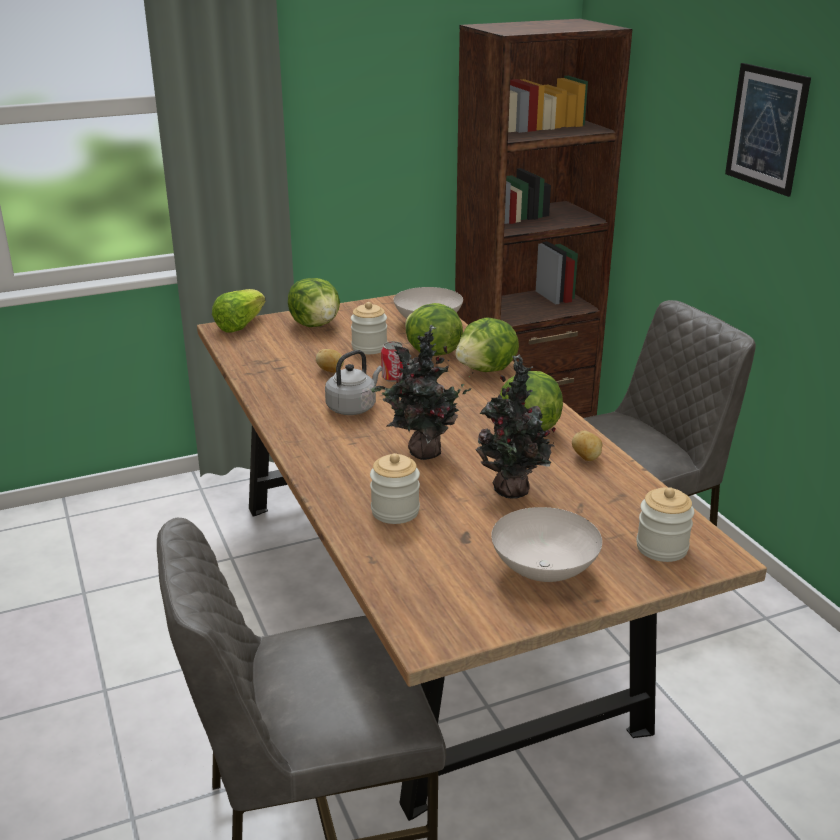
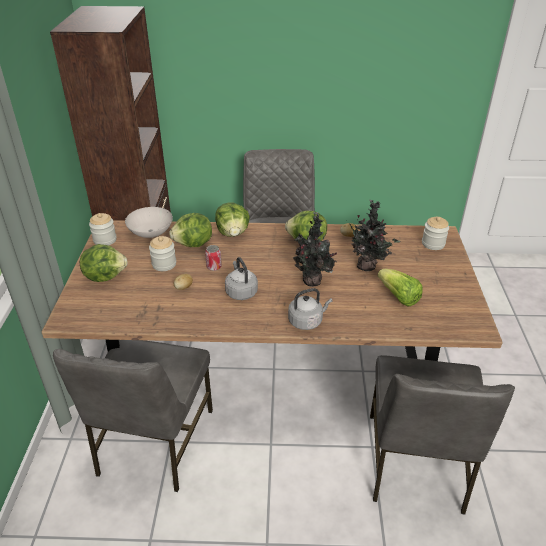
camera: 65 degrees left, 10 degrees up
lettuce [212,289,266,333] -> lettuce moved to [378,269,423,307]
jar [370,453,420,524] -> jar moved to [89,213,117,246]
white bowl [491,507,602,582] -> none
picture [725,63,811,197] -> none
none -> grey chair [53,340,213,492]
none -> grey kettle [288,288,333,330]

